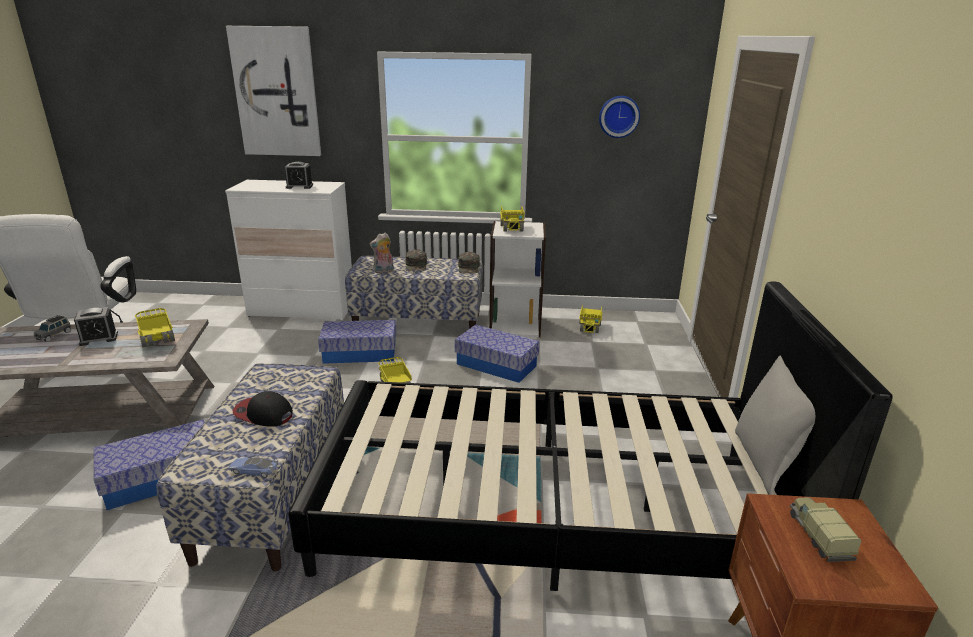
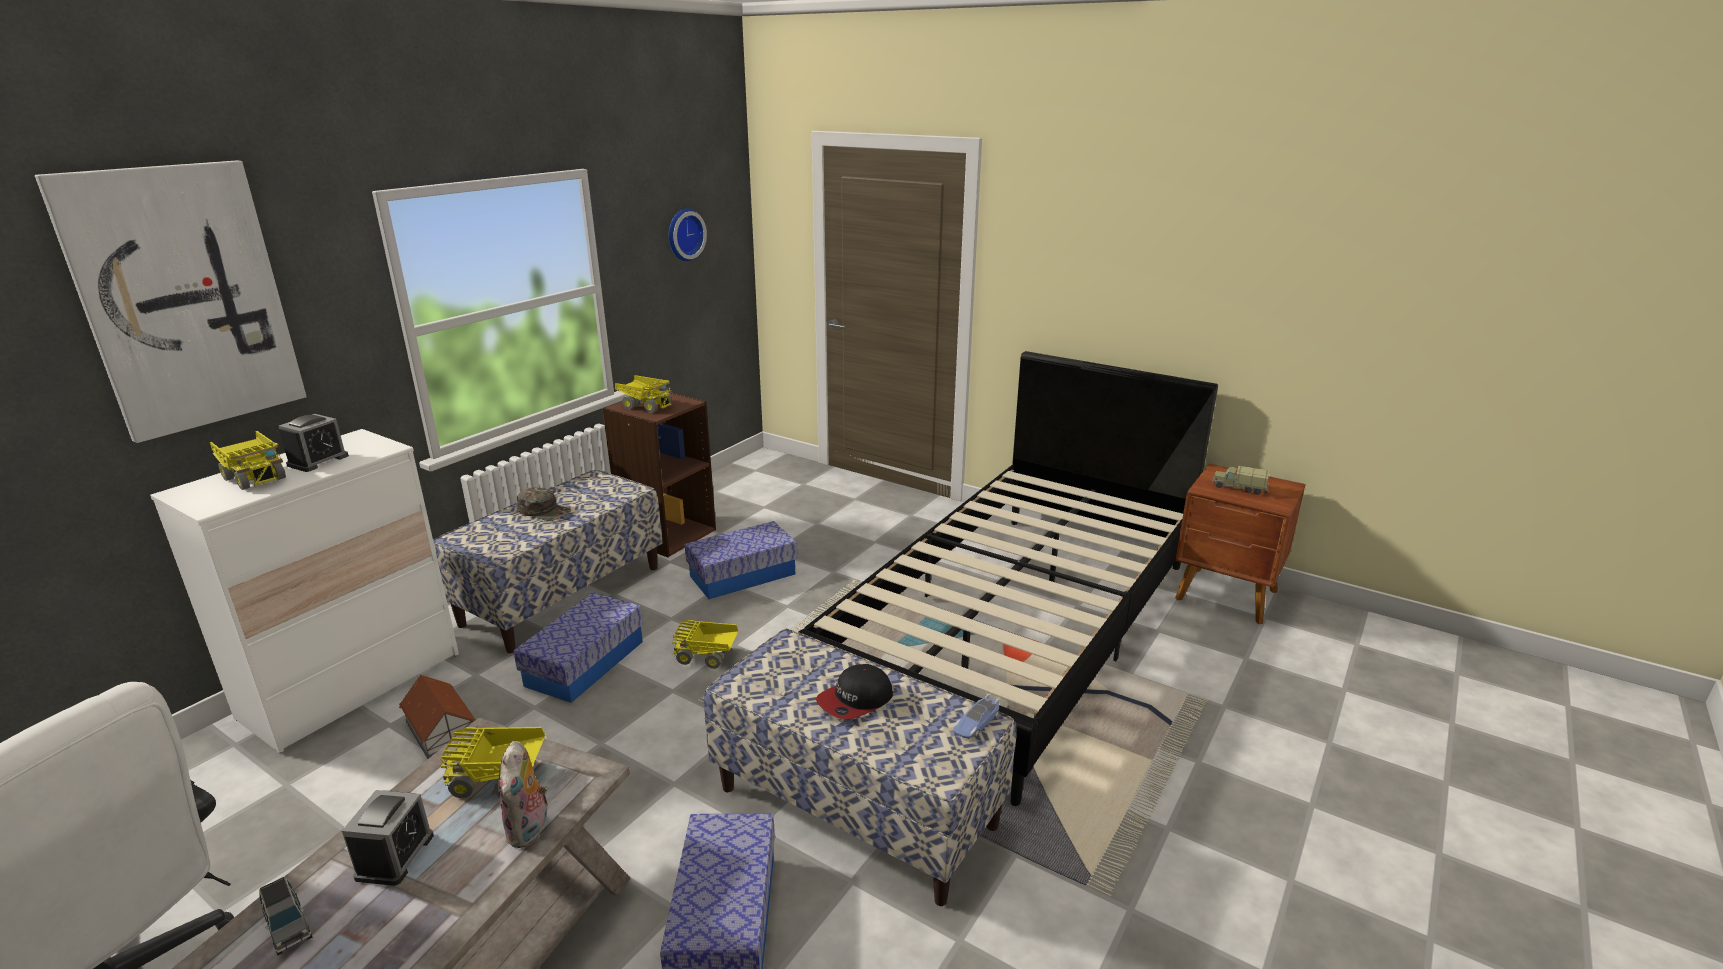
camera: 60 degrees left, 0 degrees up
plush toy [370,233,394,273] -> plush toy moved to [498,741,548,848]
green cap [458,252,480,273] -> none
white bookcase [489,221,546,337] -> brown bookcase [602,393,716,557]
toy truck [579,305,602,333] -> toy truck moved to [210,431,286,490]
grey pillow [735,356,815,495] -> none
none -> toy house [399,675,477,759]

